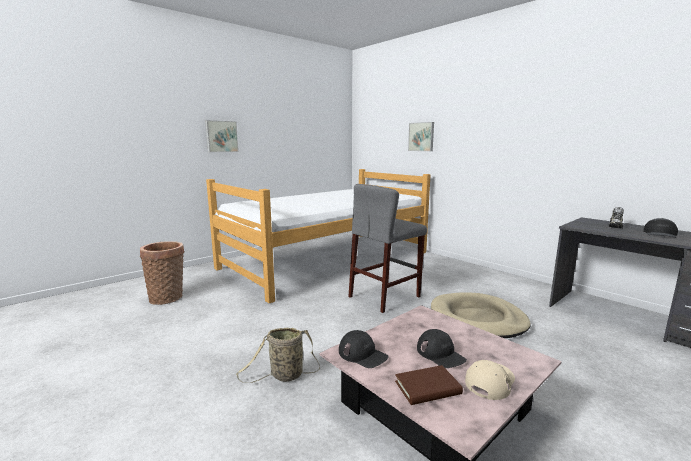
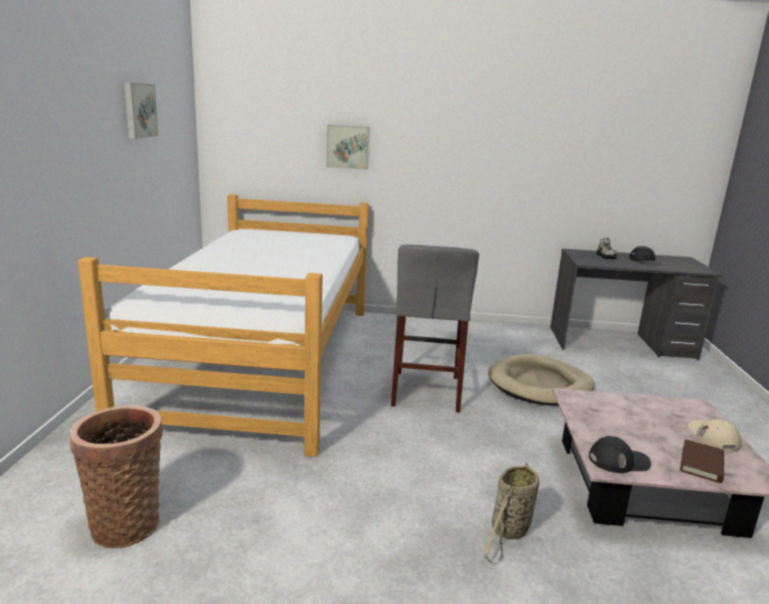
camera: 45 degrees left, 5 degrees up
picture [205,120,239,152] -> picture moved to [124,82,158,139]
black cap [417,329,467,368] -> none

